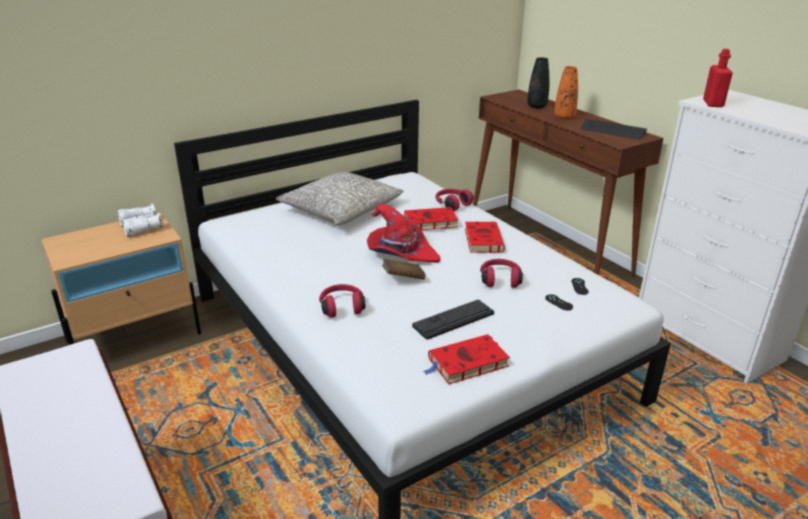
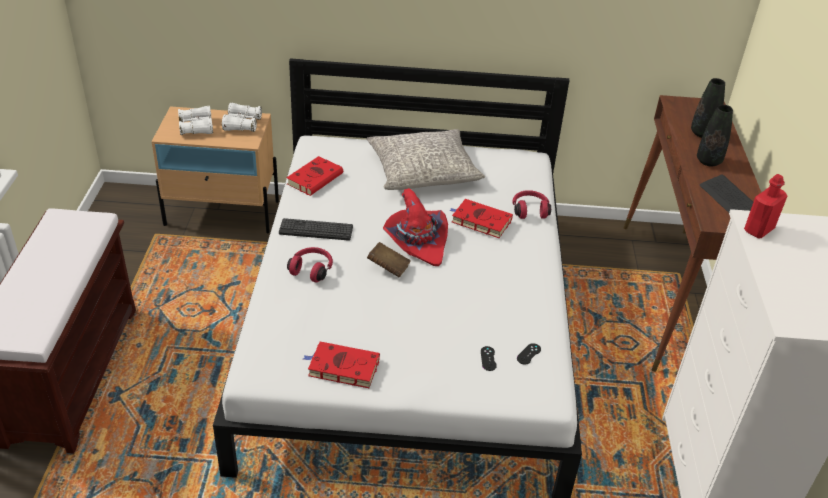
camera: 35 degrees right, 10 degrees up
keyboard [412,299,494,340] -> keyboard moved to [279,218,353,241]
red book [465,222,505,253] -> red book moved to [286,156,343,196]
red headphones [480,259,523,288] -> none
orange vase [554,66,578,120] -> black vase [697,105,733,167]
none -> white binoculars [178,106,213,135]

